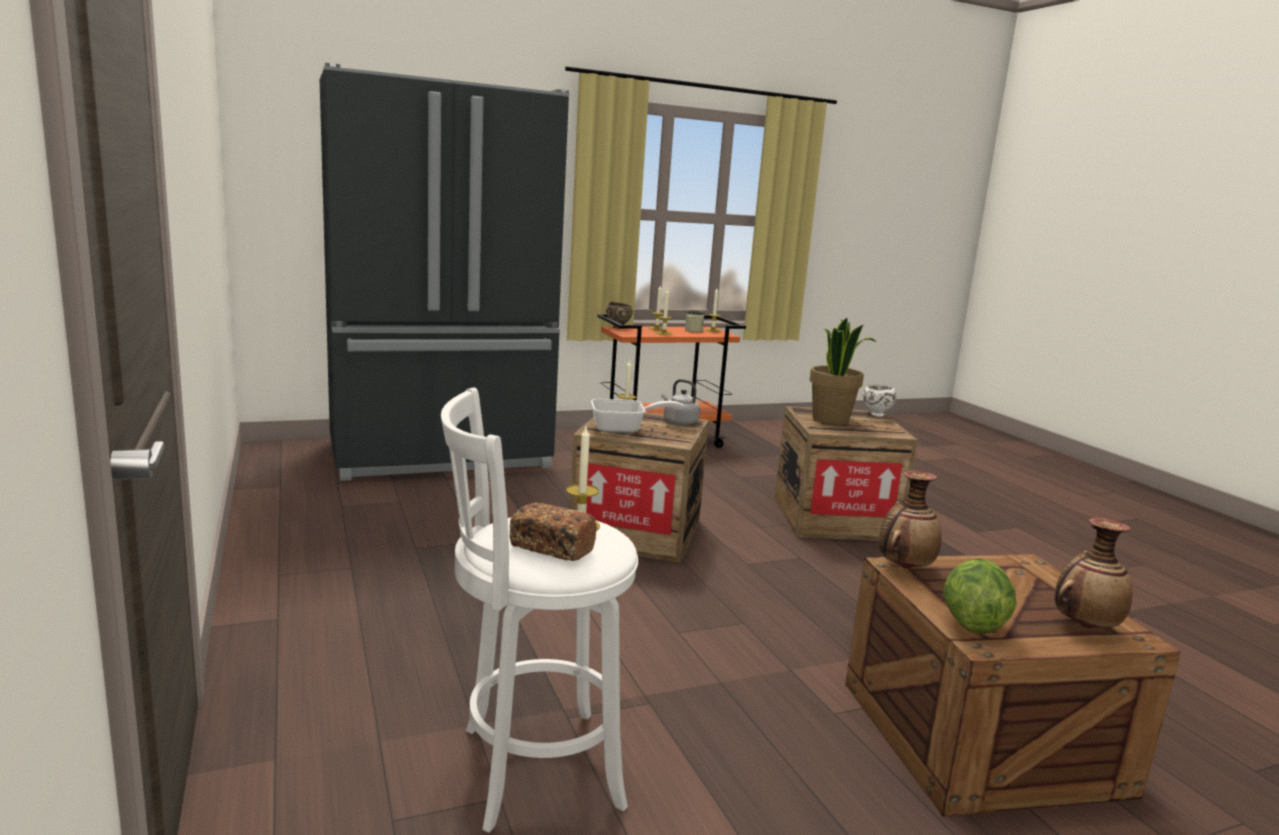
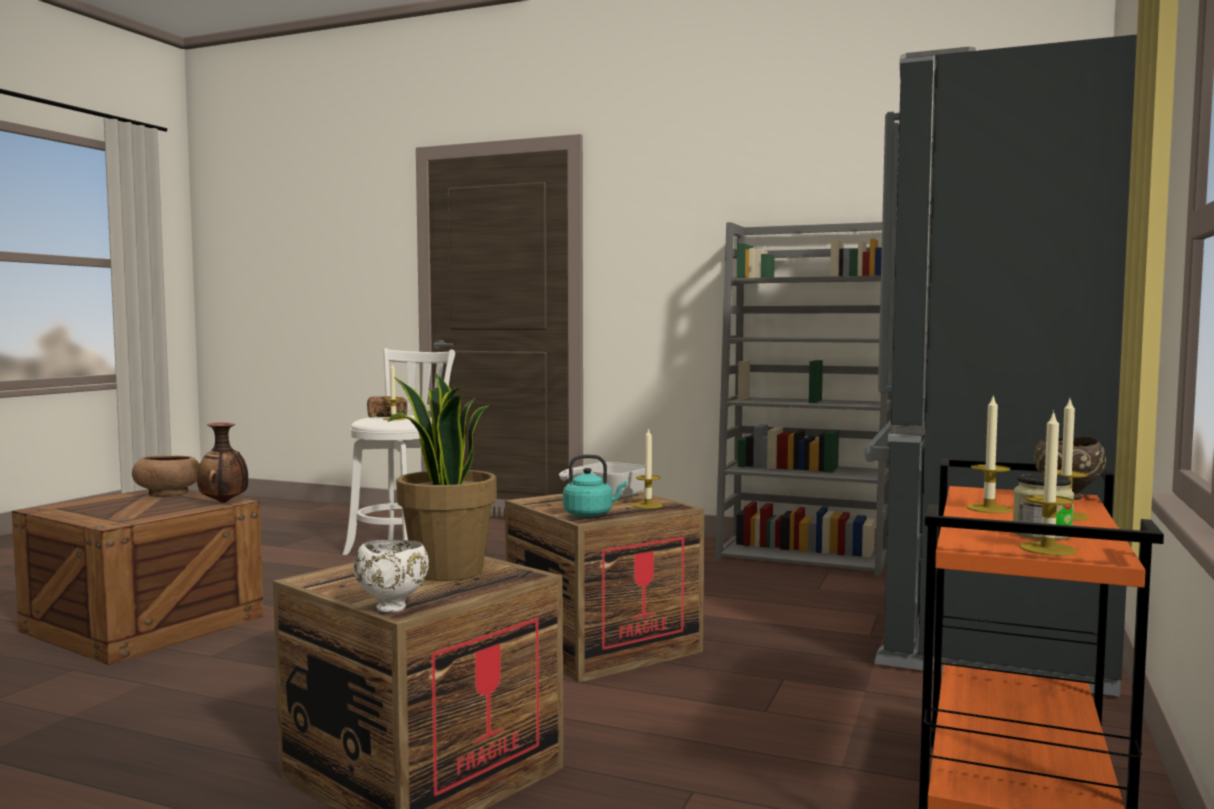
camera: 135 degrees right, 10 degrees down
grey kettle [661,379,700,425] -> turquoise kettle [563,454,627,517]
lettuce [943,558,1016,634] -> brown bowl [132,456,200,497]
vase [1055,518,1133,628] -> none
none -> grey bookcase [715,222,897,576]

